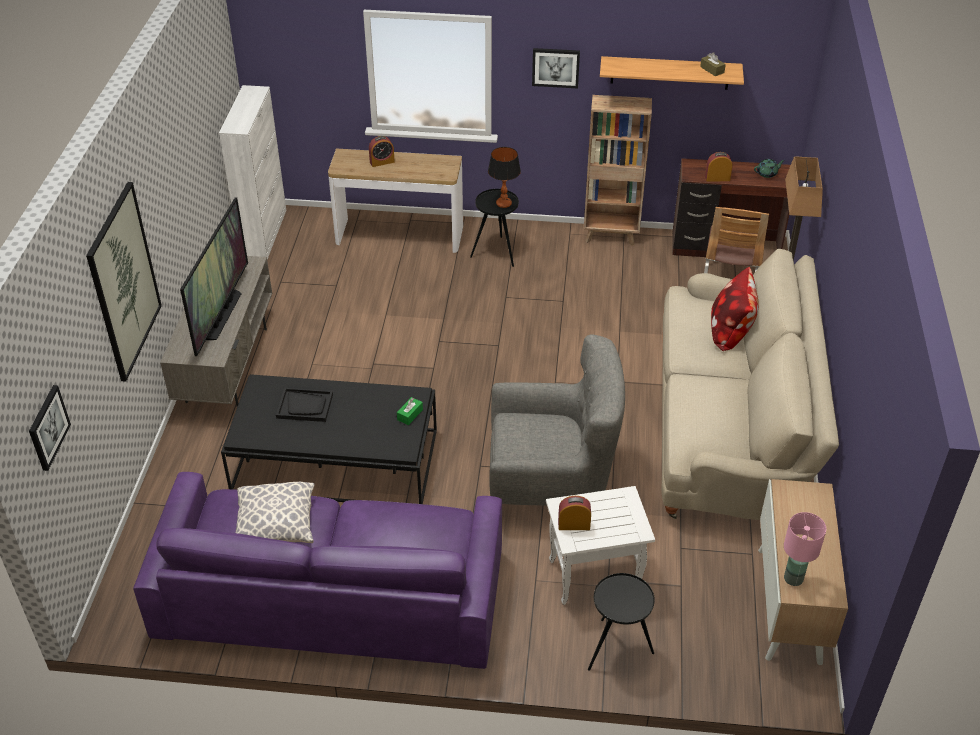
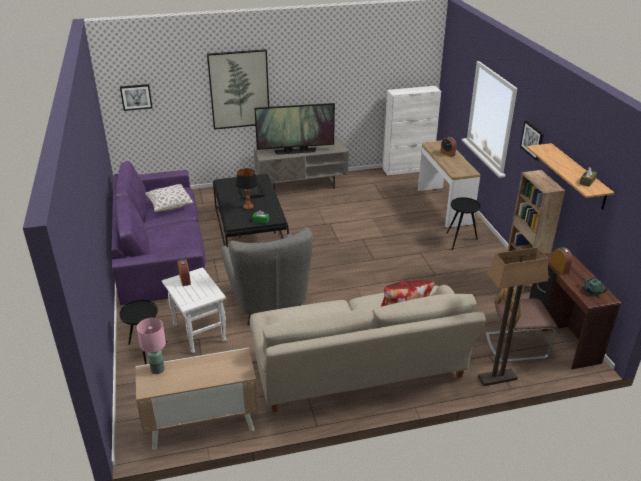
camera: 70 degrees right, 10 degrees down
table lamp [488,147,521,208] -> table lamp moved to [236,168,258,210]

